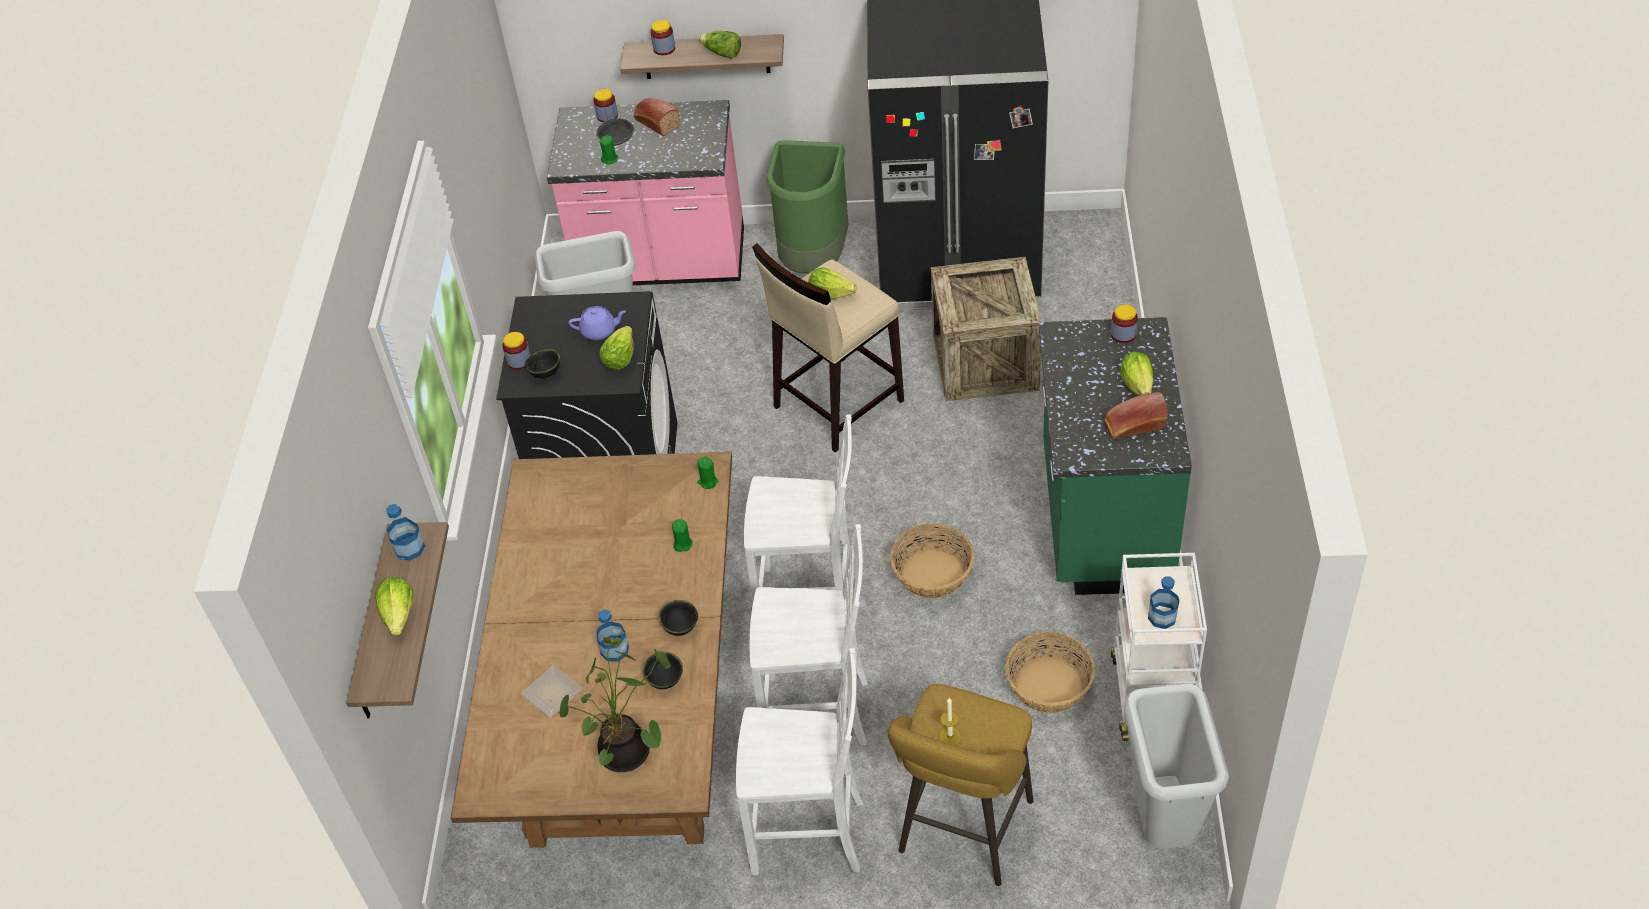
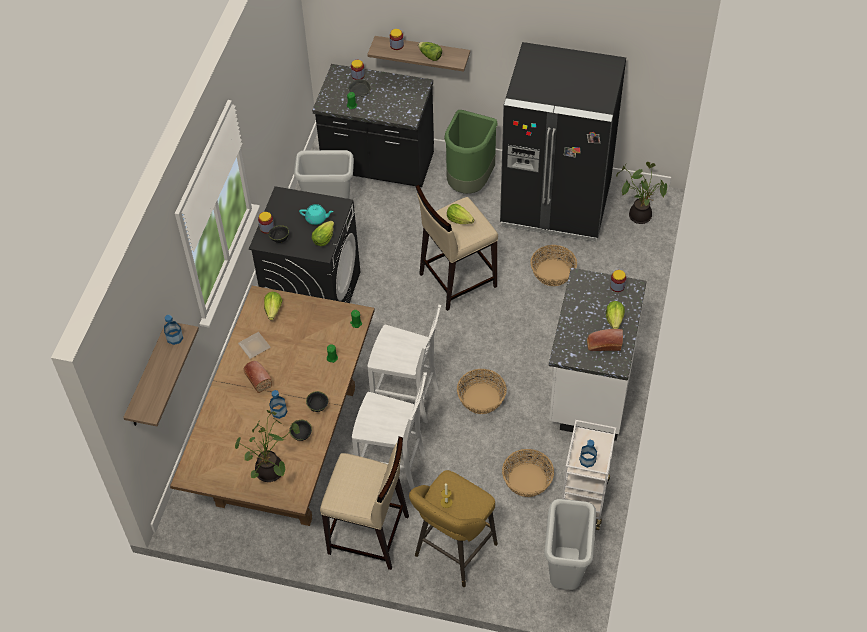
camera: 10 degrees right, 5 degrees up
lettuce [375,577,414,636] -> lettuce moved to [264,292,282,320]
plate [521,665,584,718] -> plate moved to [238,332,271,359]
pink counter [547,100,744,285] -> black counter [312,64,434,187]
purple teapot [568,306,626,340] -> turquoise teapot [299,204,333,225]
bread [634,98,679,137] -> bread moved to [243,361,272,393]
white chair [736,648,863,875] -> beige stool [320,436,409,570]
crate [931,257,1042,401] -> basket [531,245,577,286]
green counter [1039,317,1192,595] -> white counter [549,268,647,441]
none -> potted plant [616,162,667,224]

